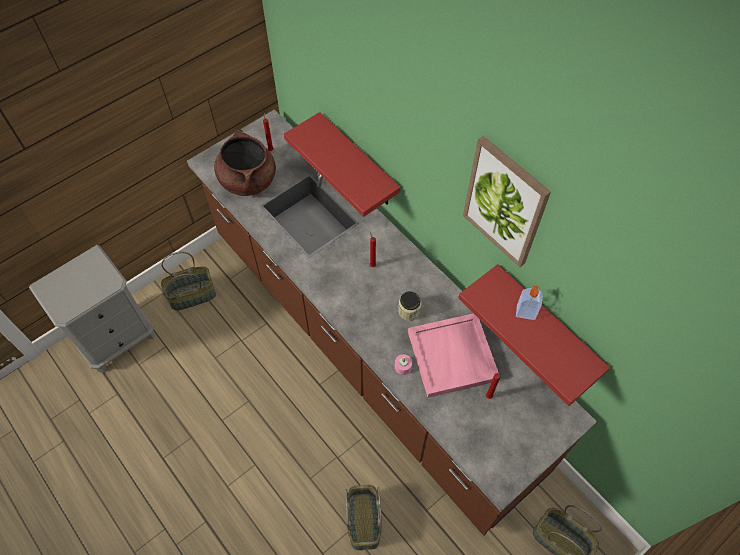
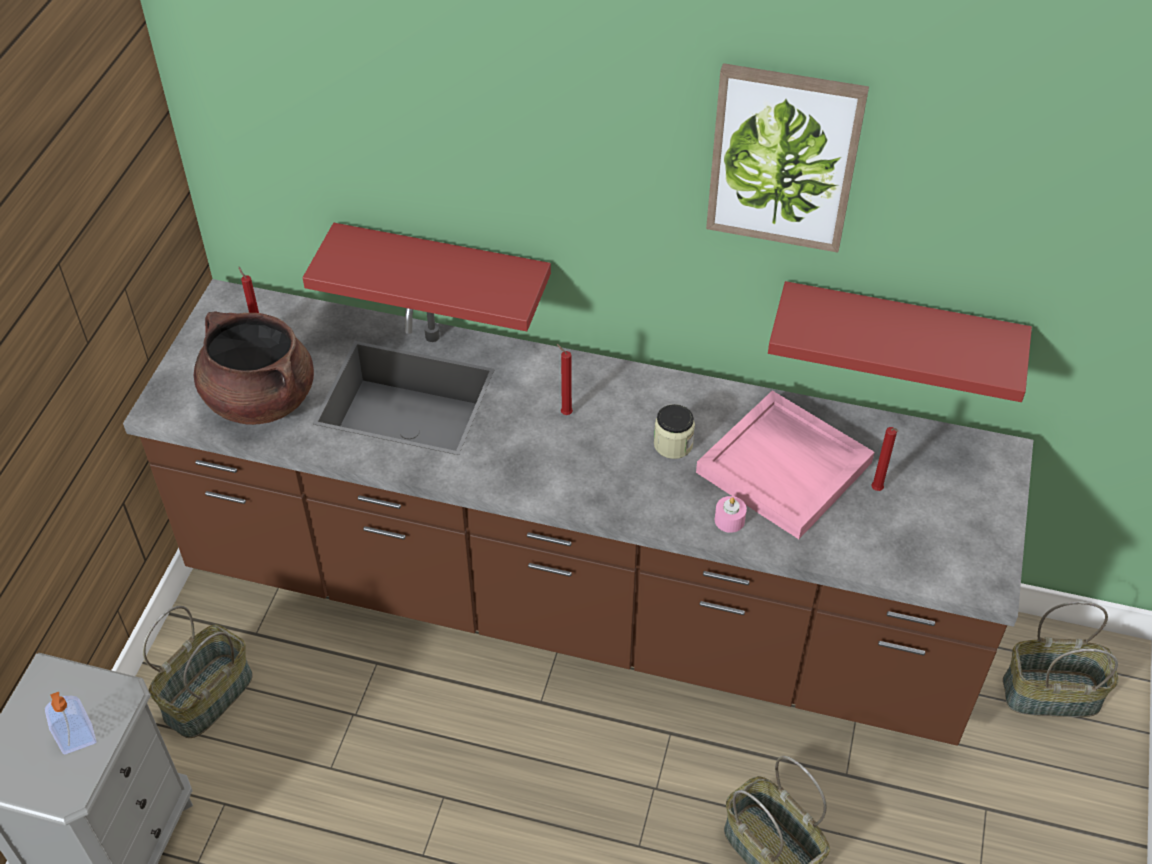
camera: 35 degrees left, 10 degrees down
soap dispenser [516,286,543,320] -> soap dispenser moved to [45,692,96,754]

